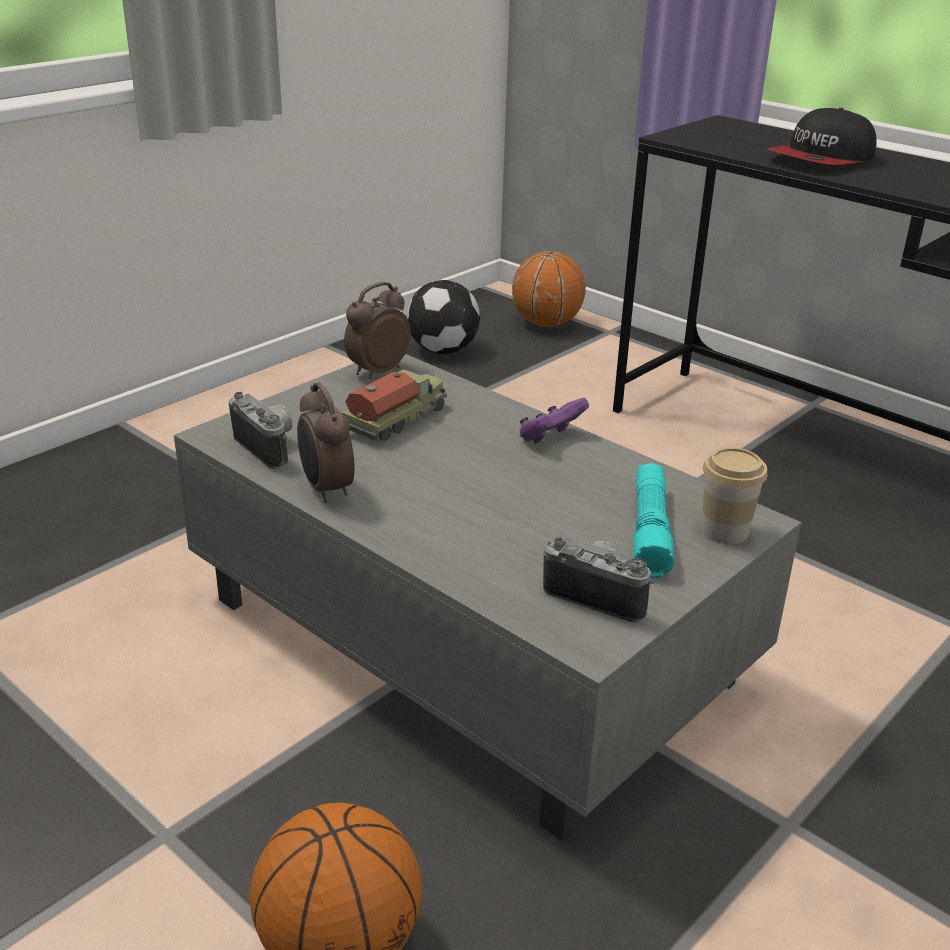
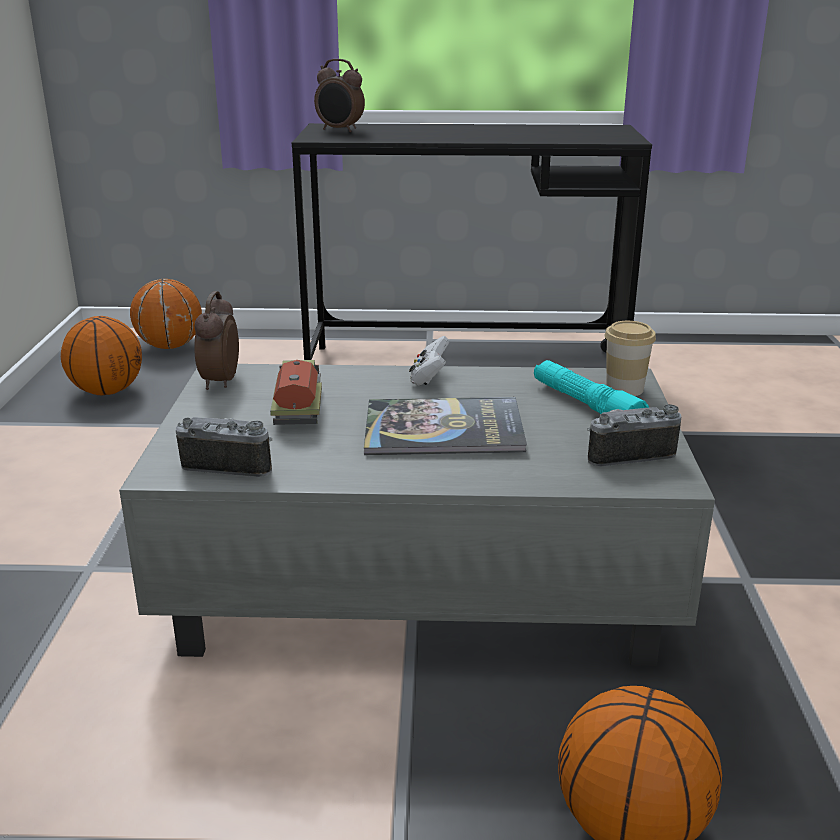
camera: 40 degrees left, 5 degrees down
alarm clock [297,382,355,503] -> alarm clock moved to [314,59,365,132]
football [407,280,480,354] -> basketball [61,316,142,395]
purple game controller [520,398,589,443] -> white game controller [409,336,449,386]
cap [767,108,877,165] -> none
none -> book [364,397,527,455]

